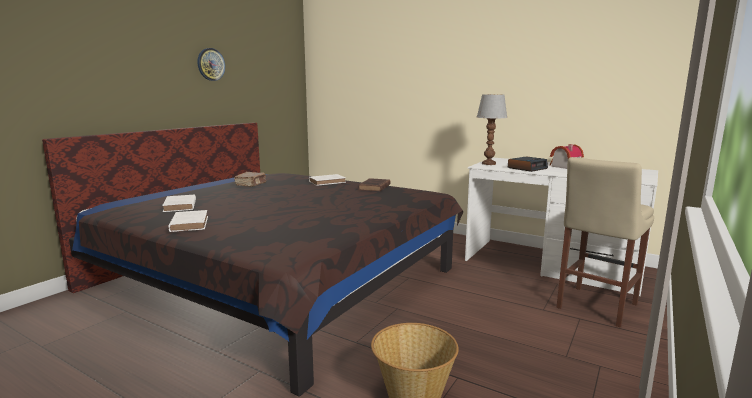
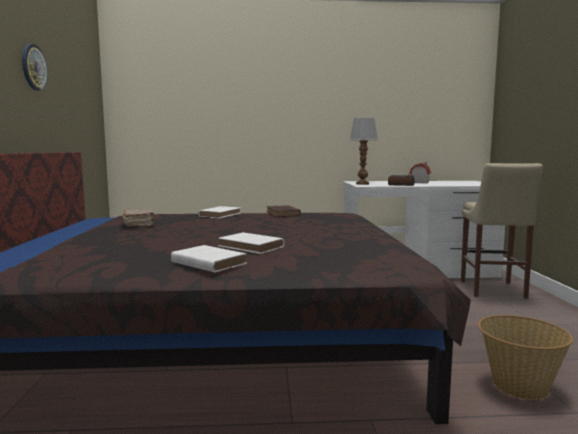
camera: 35 degrees left, 5 degrees down
white book [162,195,196,212] -> white book moved to [218,232,284,254]

